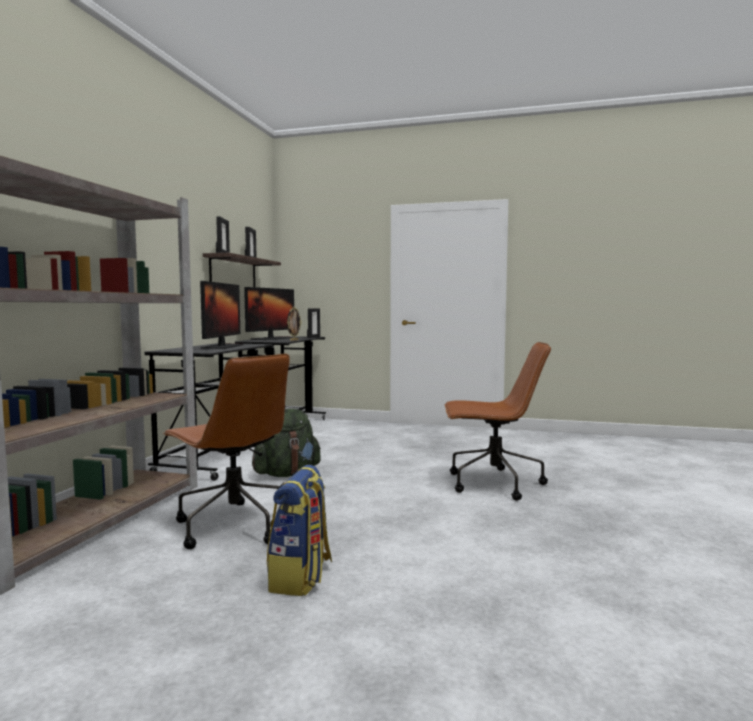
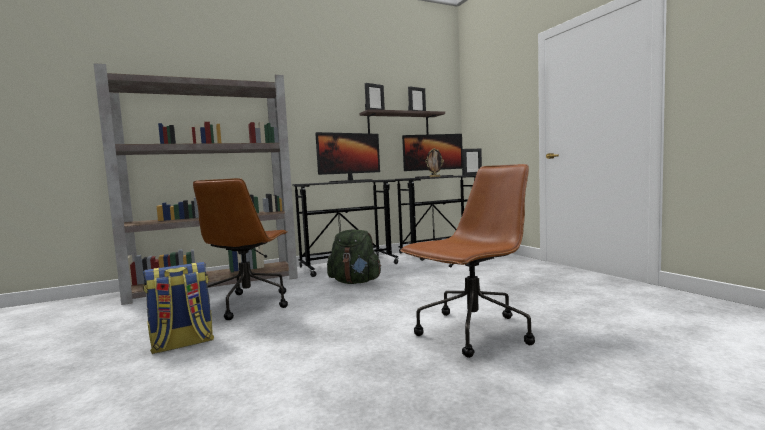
camera: 50 degrees right, 0 degrees up
brown office chair [445,342,551,501] -> brown office chair turned 90 degrees counterclockwise [400,164,535,358]

